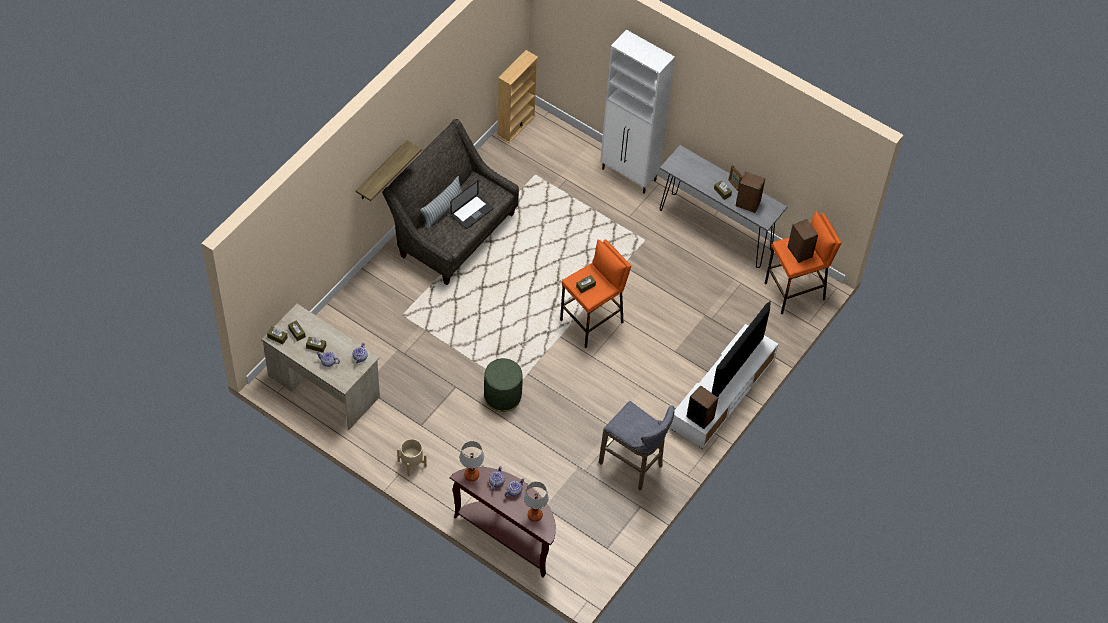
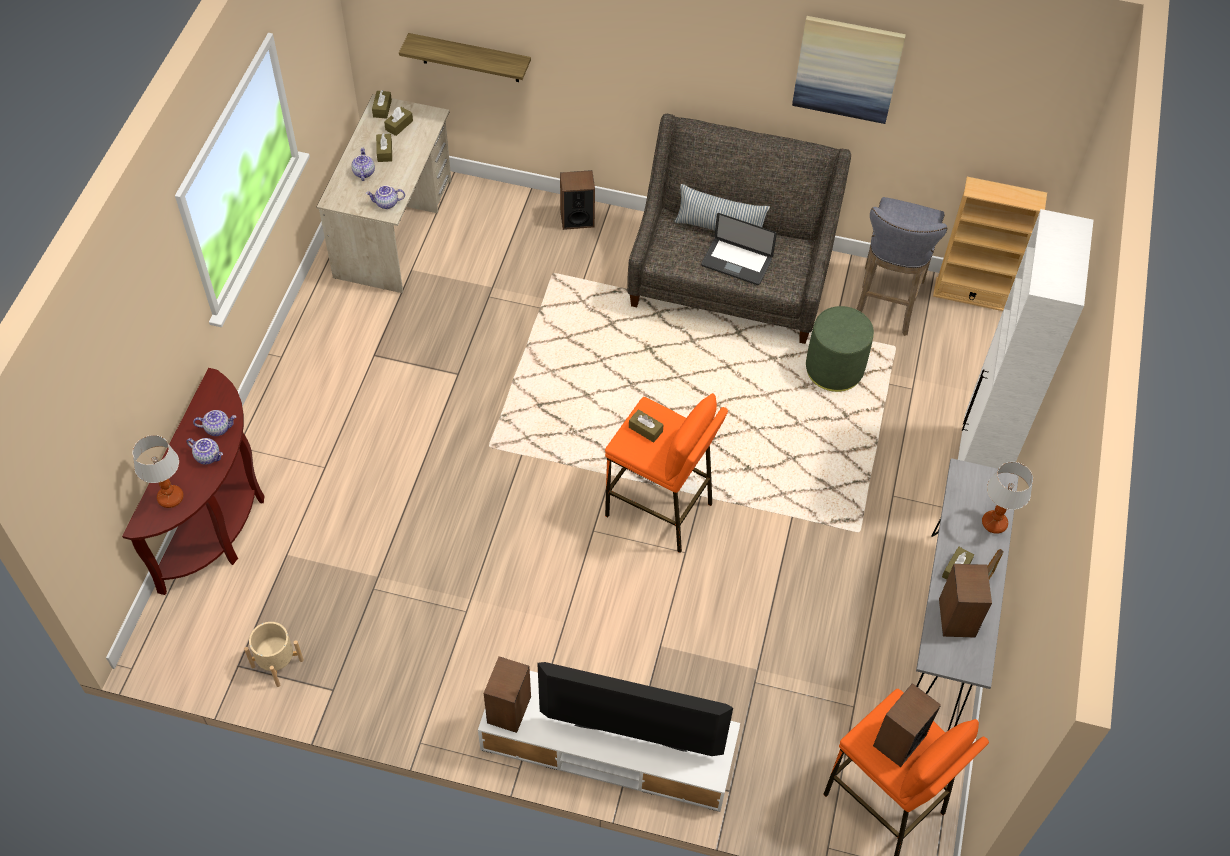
camera: 70 degrees right, 0 degrees up
shelf [356,140,422,201] -> shelf moved to [399,33,531,82]
beige planter [397,439,427,476] -> beige planter moved to [244,622,304,687]
table lamp [459,441,484,481] -> table lamp moved to [982,462,1033,534]
green ottoman [484,358,522,412] -> green ottoman moved to [806,306,874,392]
grey stool [599,401,674,491] -> grey stool moved to [857,197,947,336]
none -> speaker [560,170,595,230]
none -> picture [792,16,906,124]

